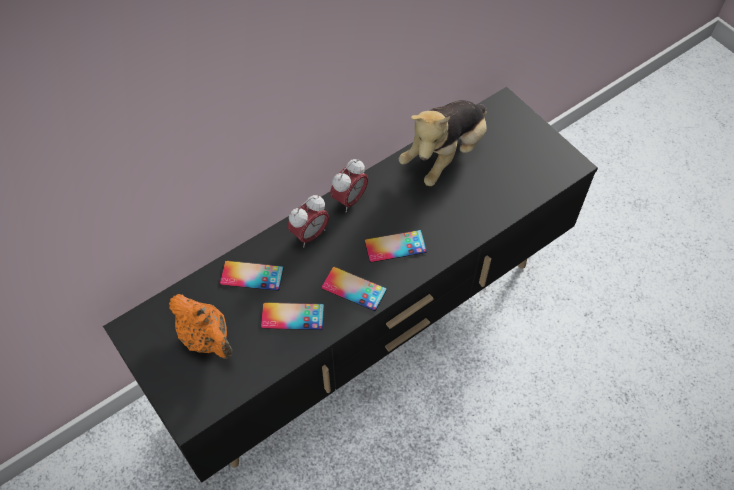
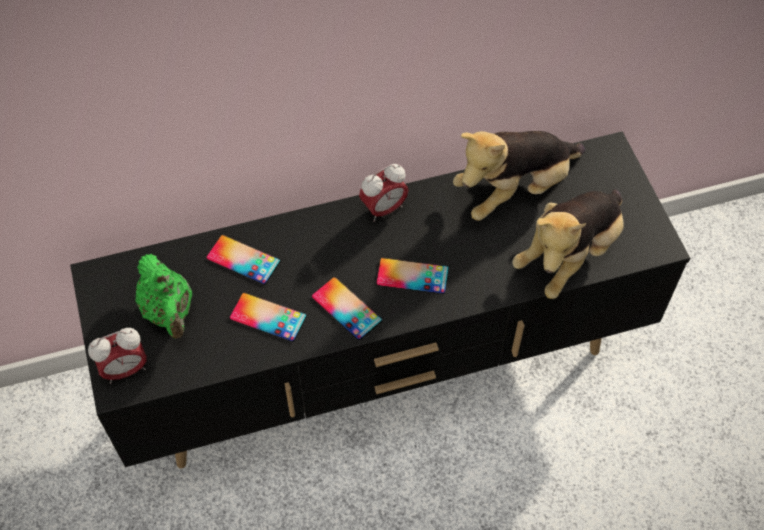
camera: 20 degrees right, 0 degrees up
orange teapot [169,294,232,359] -> green teapot [135,253,192,339]
alarm clock [288,195,329,248] -> alarm clock moved to [88,328,147,384]
none -> plush toy [512,189,624,299]

